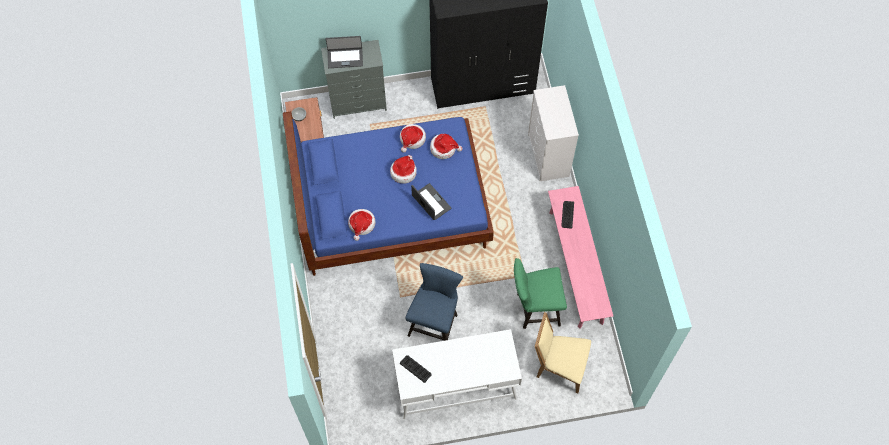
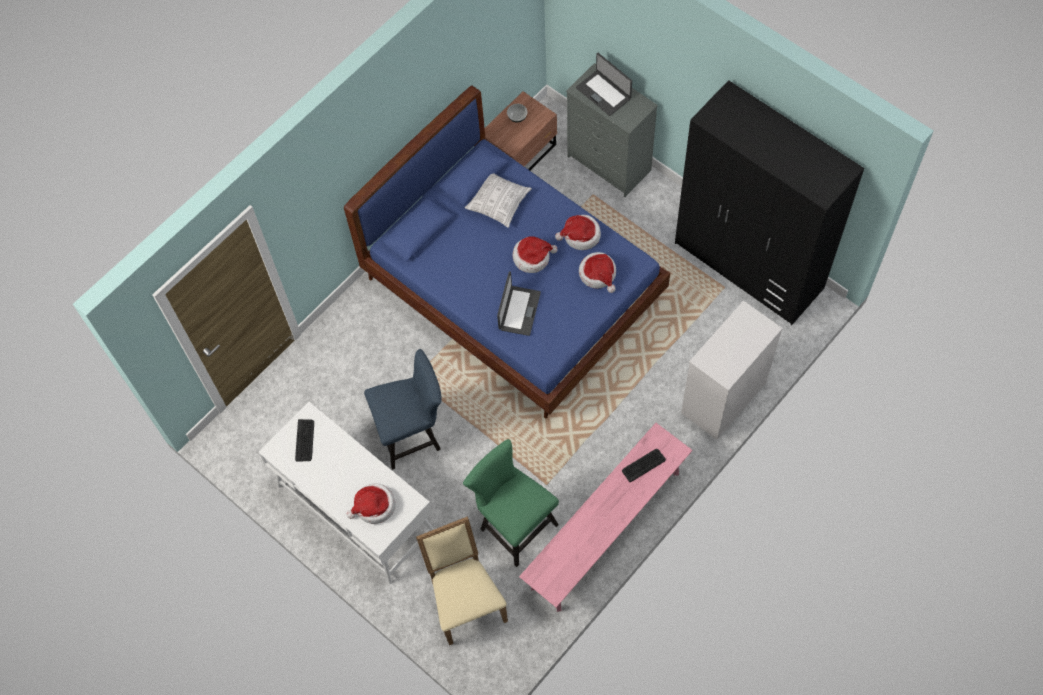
camera: 55 degrees right, 0 degrees up
hat [348,209,375,241] -> hat moved to [347,483,396,524]
none -> pillow [465,173,532,228]

